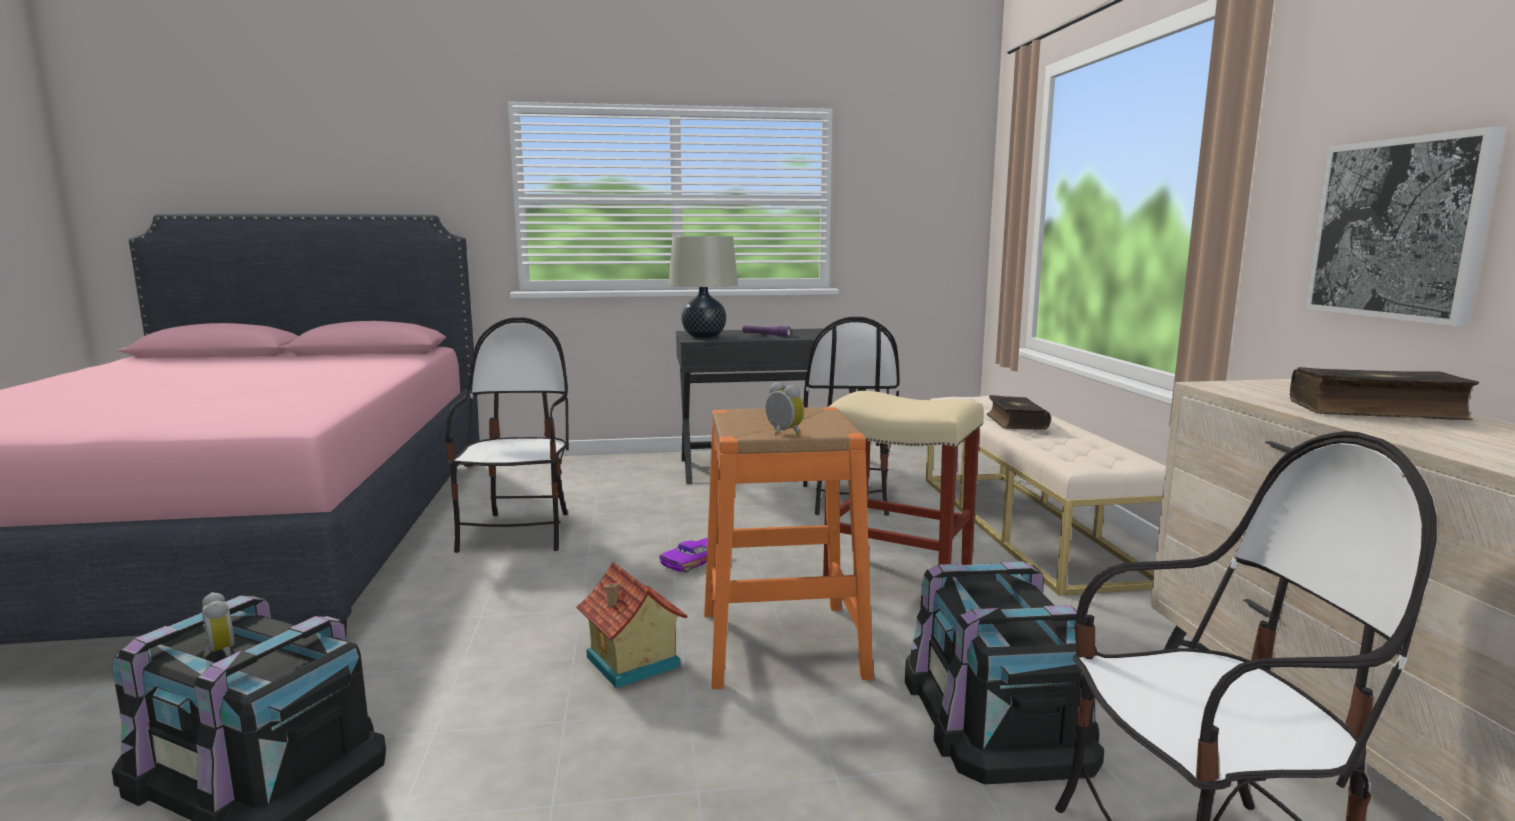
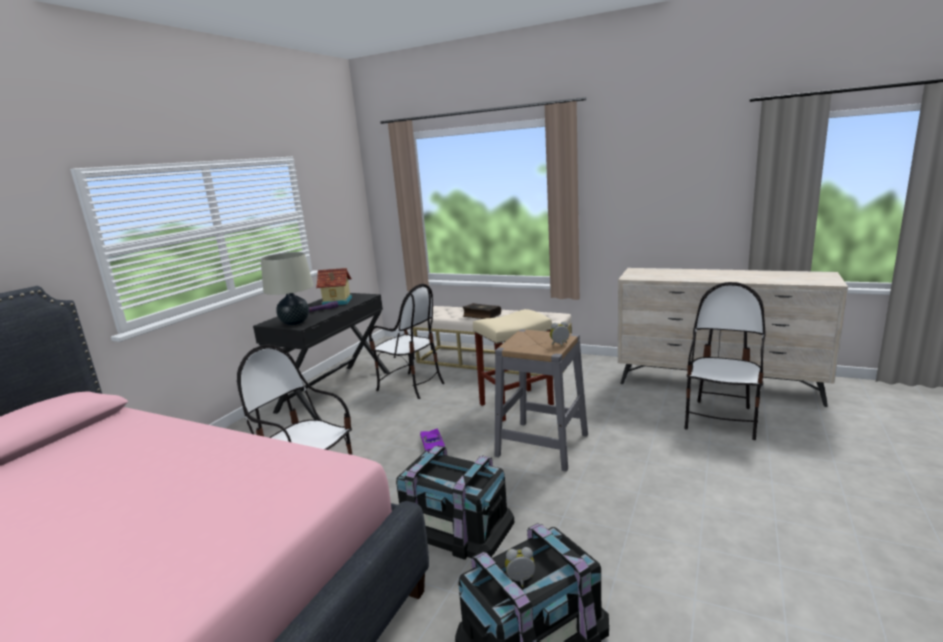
camera: 55 degrees left, 5 degrees up
toy house [576,562,687,688] -> toy house moved to [316,268,352,305]
orange stool [704,407,873,689] -> grey stool [494,329,588,472]
black storage box [905,561,1104,784] -> black storage box moved to [396,446,515,560]
book [1290,367,1480,420] -> none
picture [1305,126,1505,326] -> none

